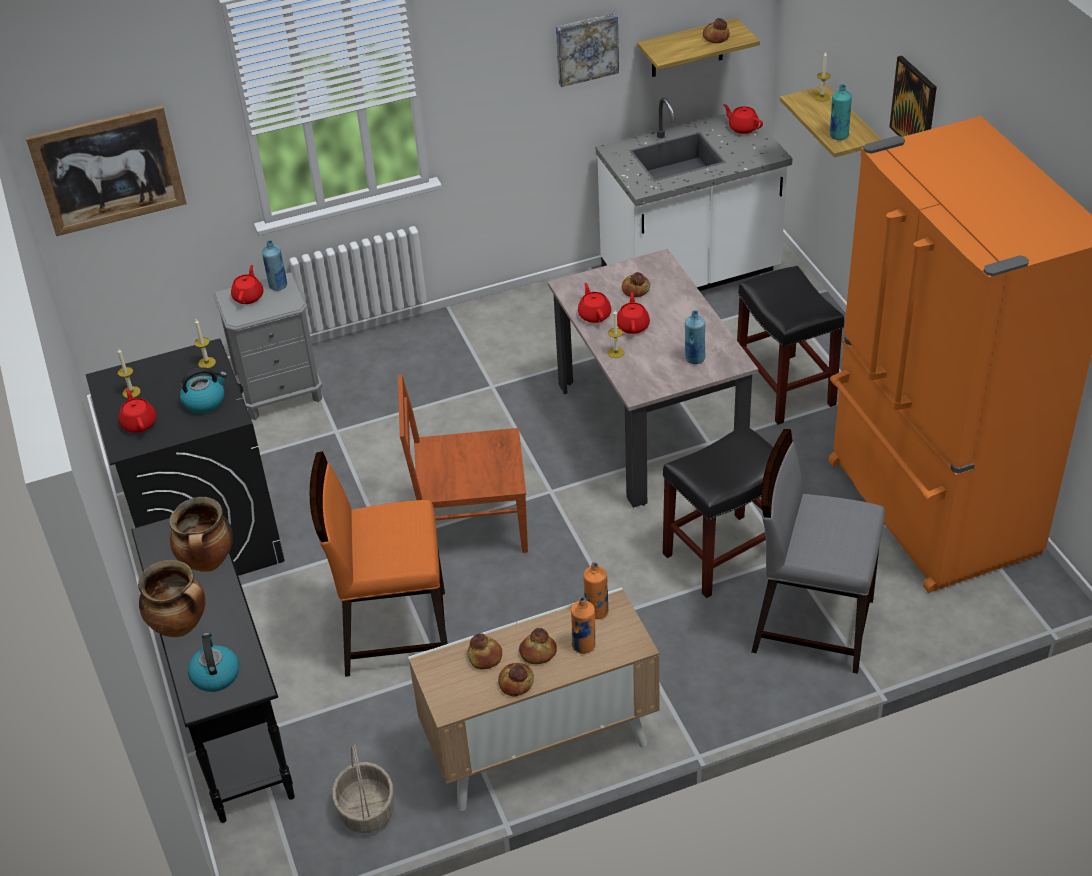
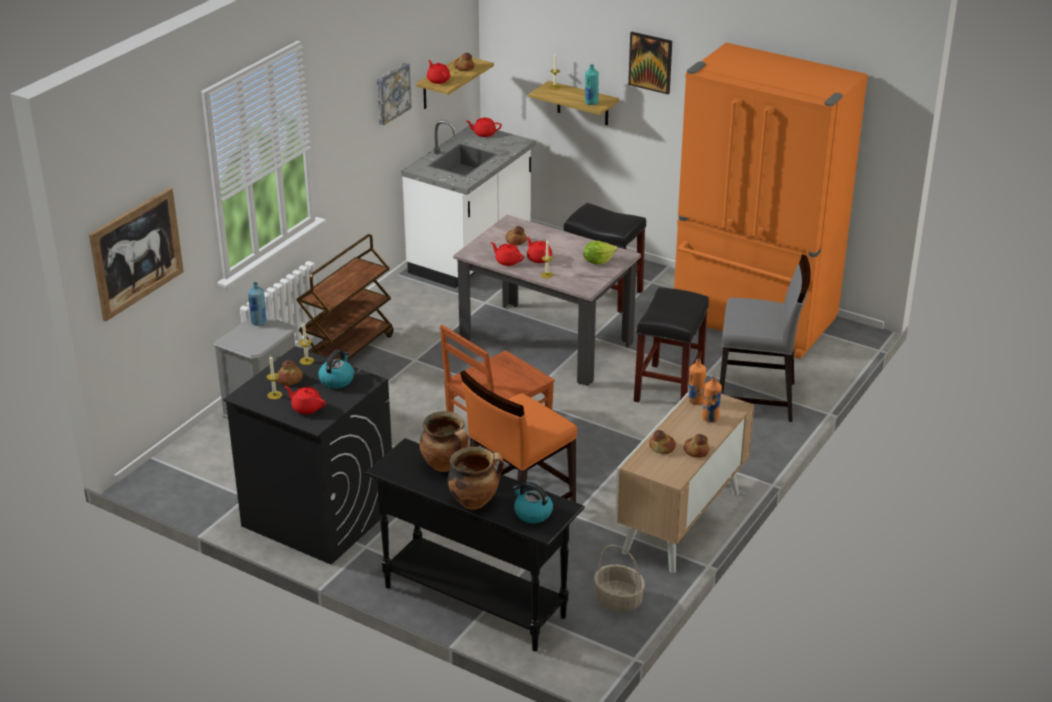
camera: 40 degrees left, 10 degrees down
red teapot [231,265,264,304] -> red teapot moved to [427,60,450,84]
bread [519,628,557,664] -> bread moved to [276,360,303,386]
blue bottle [685,310,705,364] -> lettuce [583,241,617,264]
grey chair [752,429,885,674] -> grey chair turned 150 degrees counterclockwise [720,255,811,422]
none -> brown cart [296,234,394,361]

